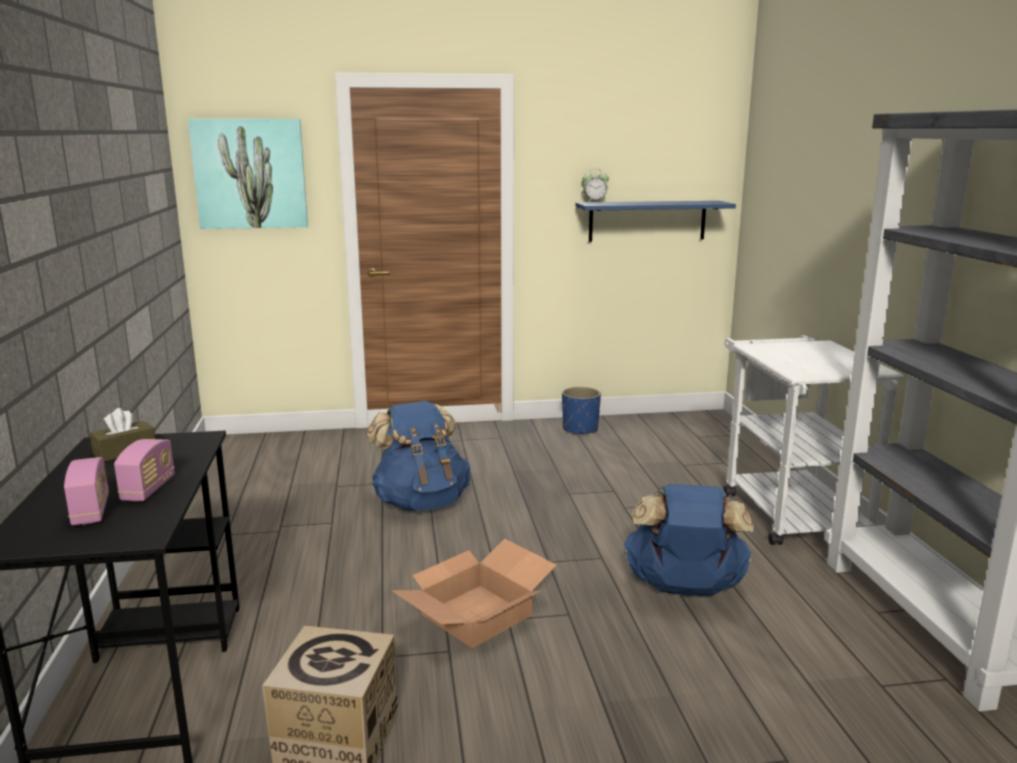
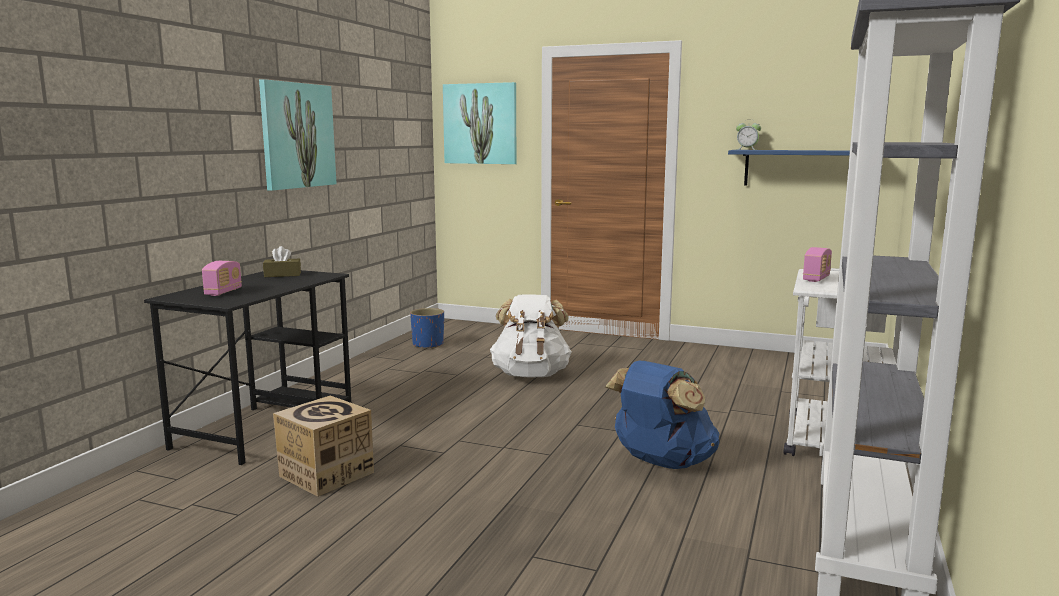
camera: 30 degrees right, 5 degrees down
radio [114,439,175,501] -> radio moved to [803,247,832,282]
blue backpack [366,401,470,511] -> white backpack [490,294,572,378]
cardboard box [391,539,556,648] -> none
blue planter [562,387,601,435] -> blue planter moved to [410,308,444,349]
none -> picture [259,79,337,191]

